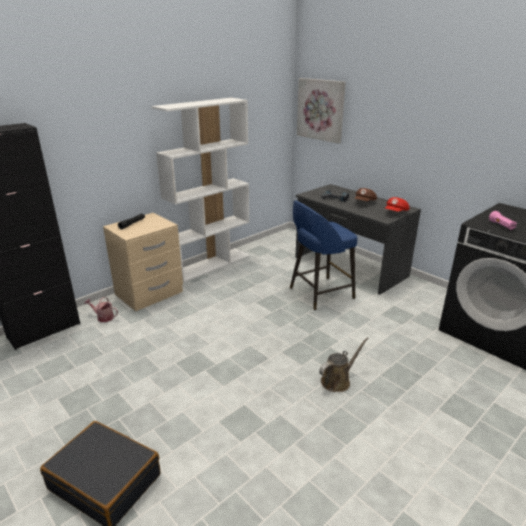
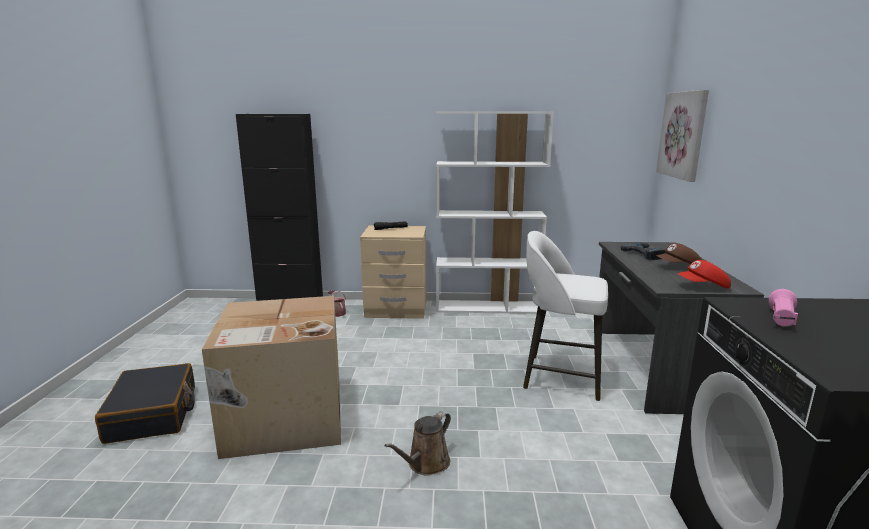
camera: 45 degrees right, 10 degrees down
blue stool [290,200,357,310] -> white stool [523,231,608,401]
brown watering can [319,338,369,392] -> brown watering can turned 120 degrees clockwise [384,411,451,476]
none -> cardboard box [202,296,341,459]

